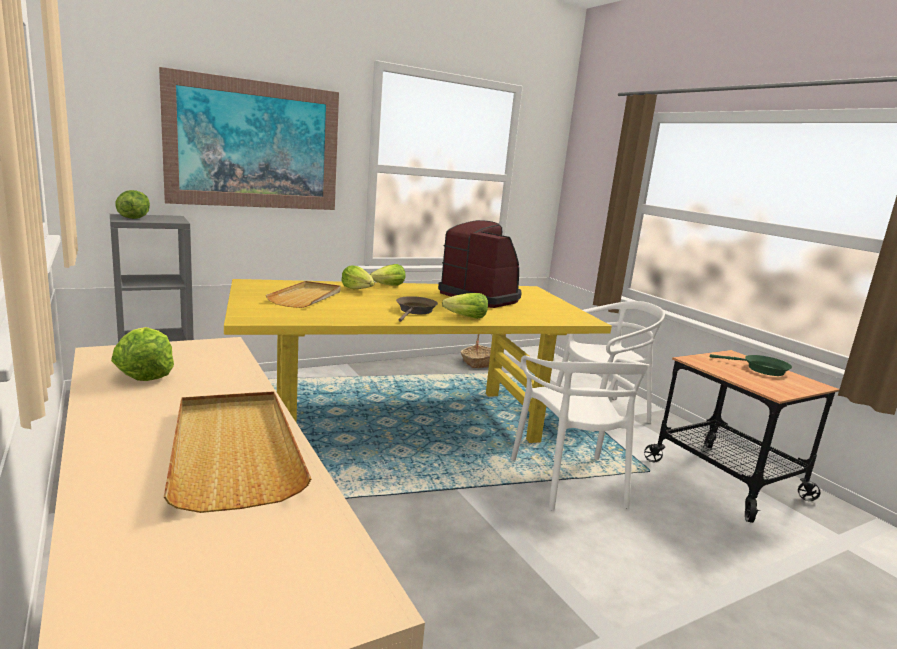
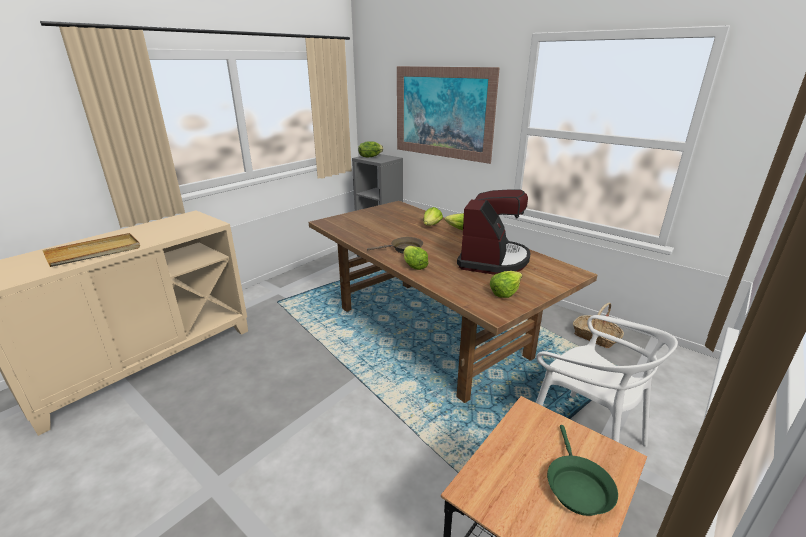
camera: 70 degrees right, 10 degrees up
lettuce [111,327,174,381] -> lettuce moved to [490,271,522,298]
yellow dining table [224,279,612,443] -> brown dining table [309,201,597,403]
beige tray [266,281,341,308] -> none
white chair [511,355,649,511] -> none

